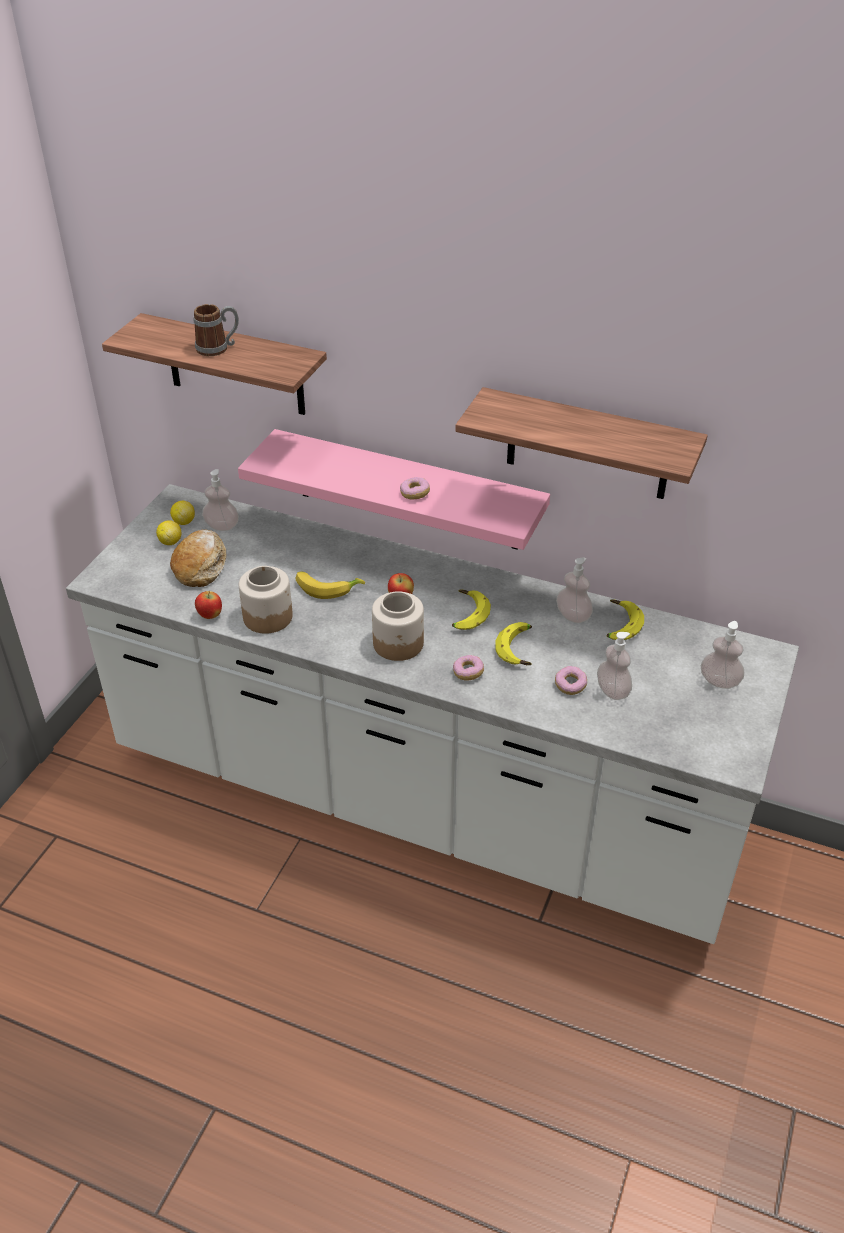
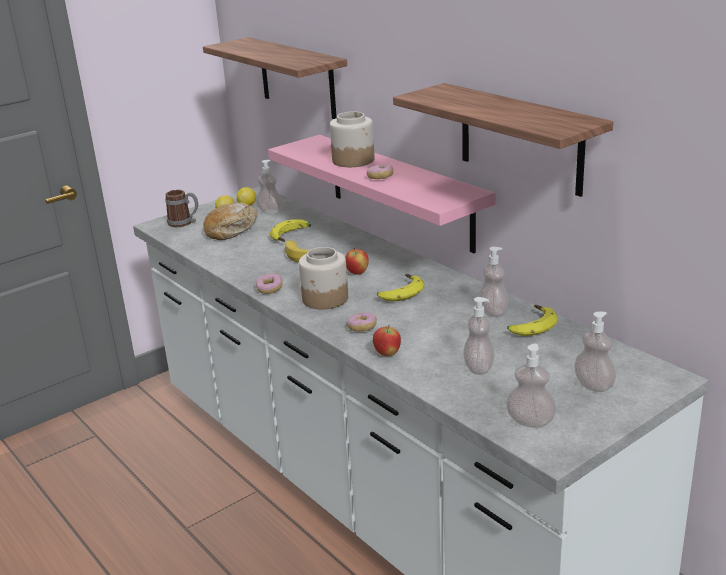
camera: 30 degrees right, 15 degrees down
mug [193,304,239,356] -> mug moved to [165,190,198,227]
apple [195,591,222,619] -> apple moved to [373,325,401,356]
jar [239,566,293,634] -> jar moved to [330,111,375,167]
banana [495,622,532,665] -> banana moved to [270,219,311,242]
donut [555,666,587,695] -> donut moved to [256,273,283,294]
none -> soap dispenser [506,343,556,428]

